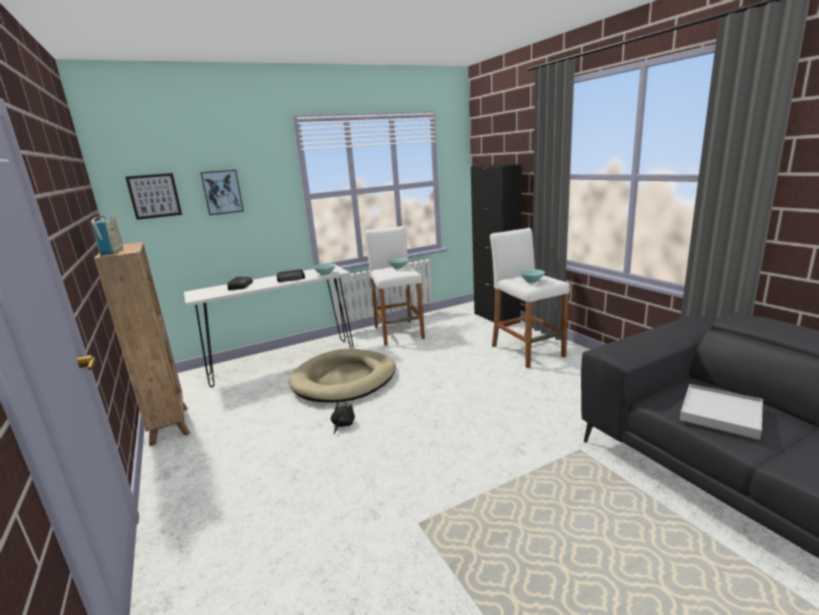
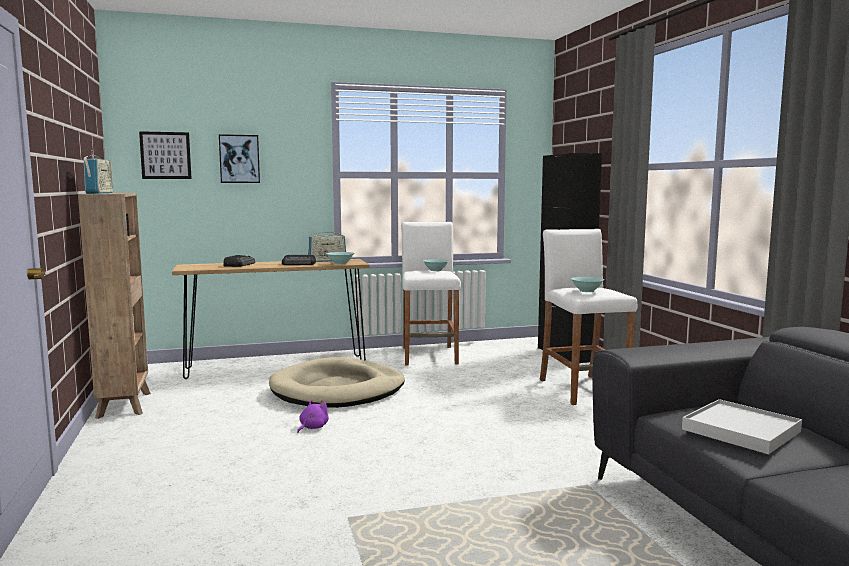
camera: 10 degrees right, 10 degrees down
white console table [184,265,354,387] -> brown console table [172,259,370,379]
black plush toy [331,402,355,434] -> purple plush toy [297,400,329,433]
none -> radio [308,229,346,262]

